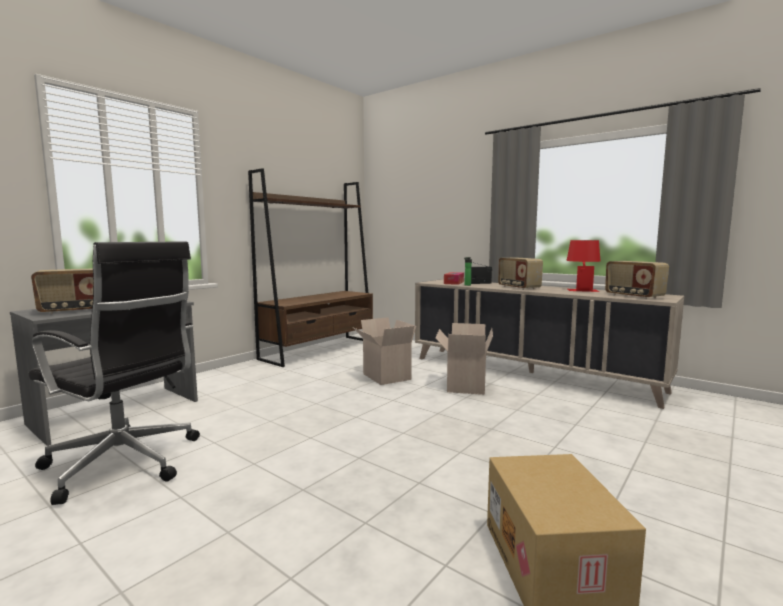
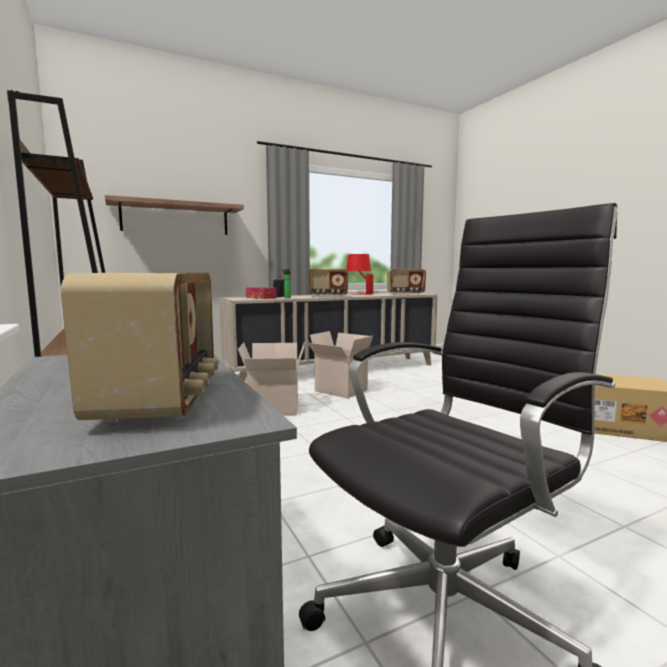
camera: 65 degrees left, 0 degrees up
none -> shelf [105,195,244,235]

